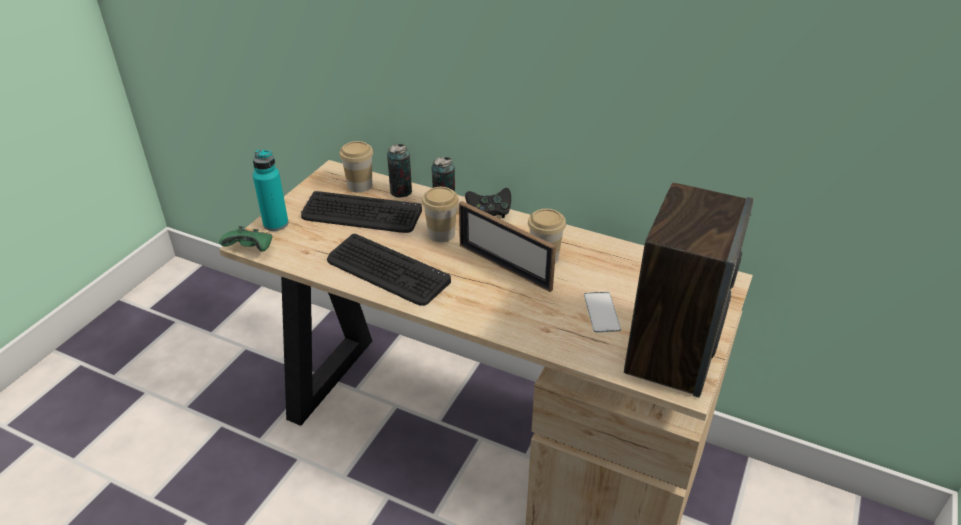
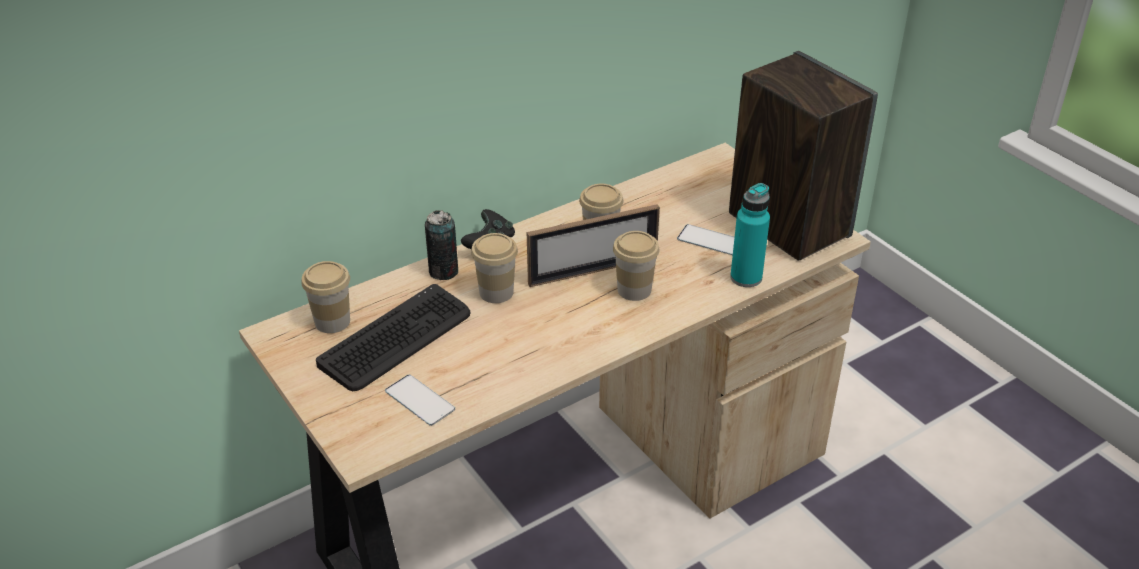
camera: 60 degrees left, 0 degrees up
green game controller [219,226,272,251] -> none
turquoise bottle [253,149,289,231] -> turquoise bottle moved to [730,183,770,287]
keyboard [327,234,451,306] -> none
can [387,144,412,198] -> none
none -> phone [385,375,455,426]
none -> cup [613,231,660,301]

